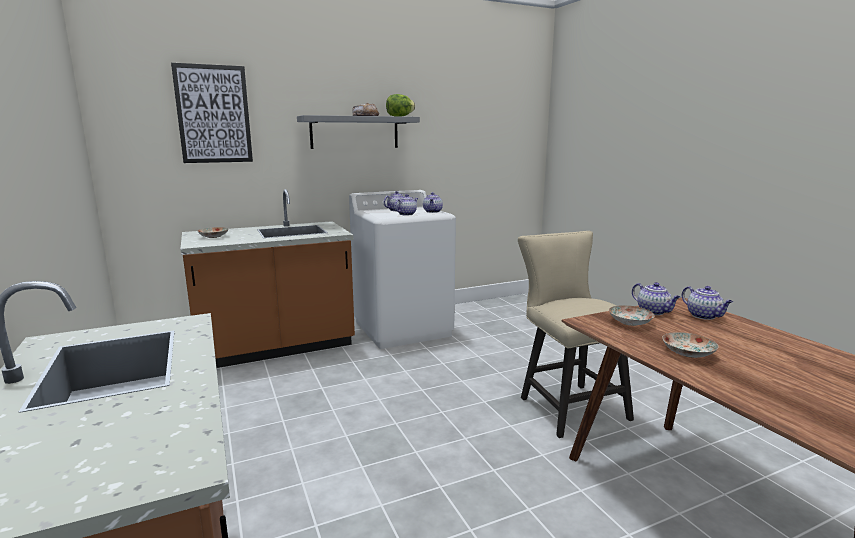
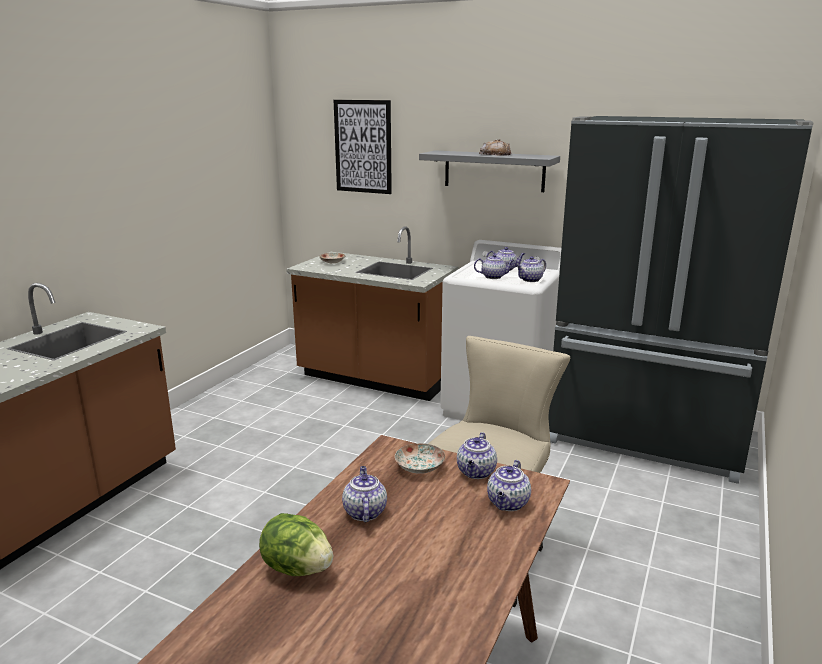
camera: 50 degrees right, 5 degrees up
lettuce [386,94,415,116] -> lettuce moved to [259,513,333,576]
plate [662,332,719,358] -> teapot [342,466,387,522]
none -> black fridge [548,116,814,484]

